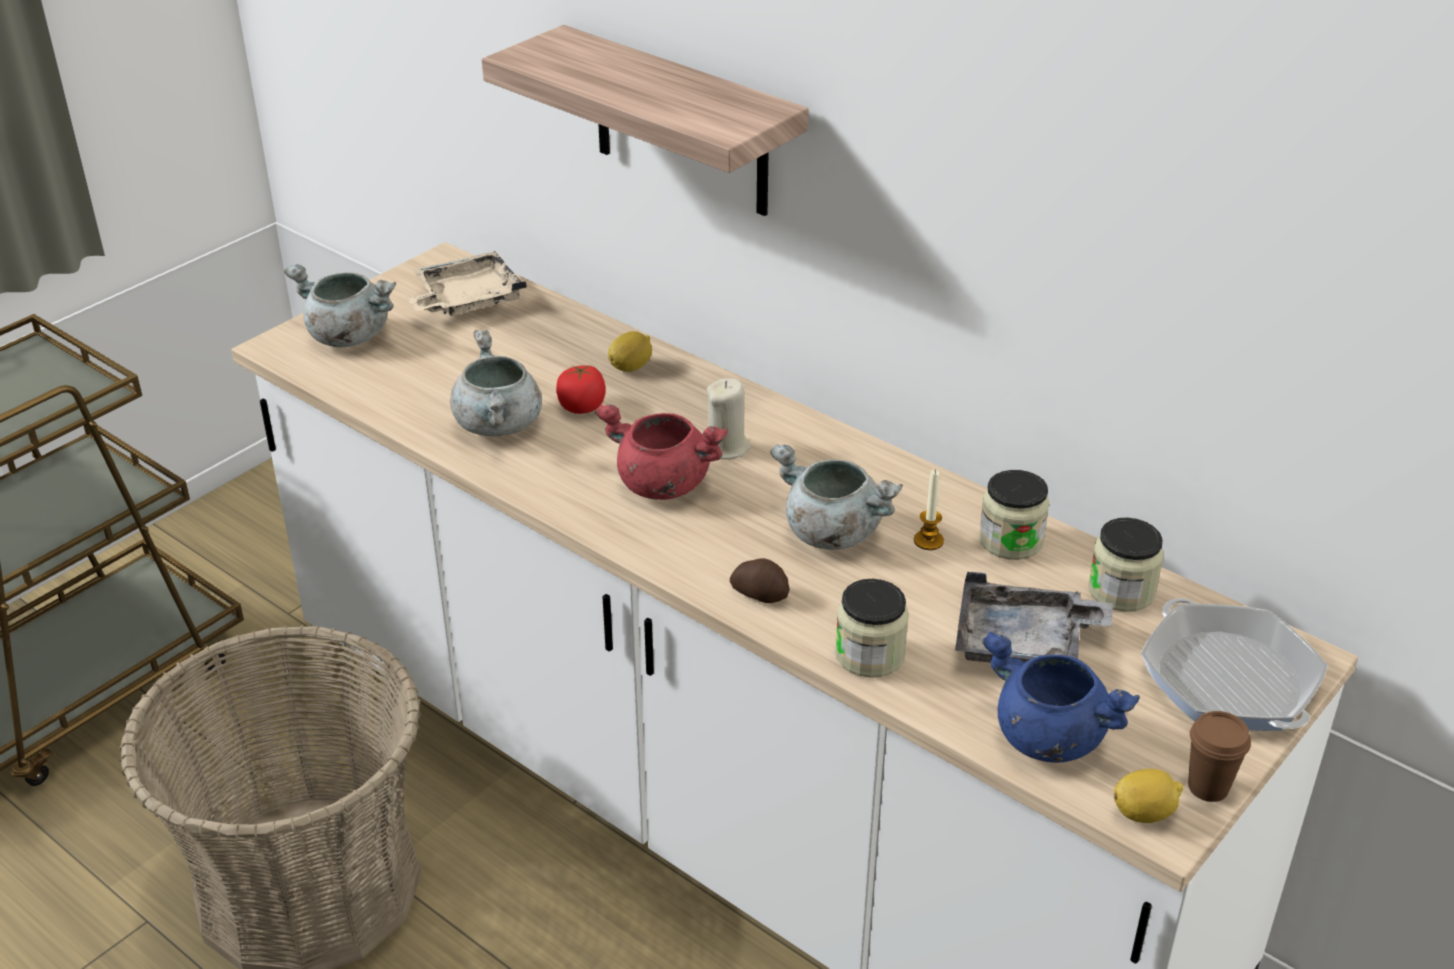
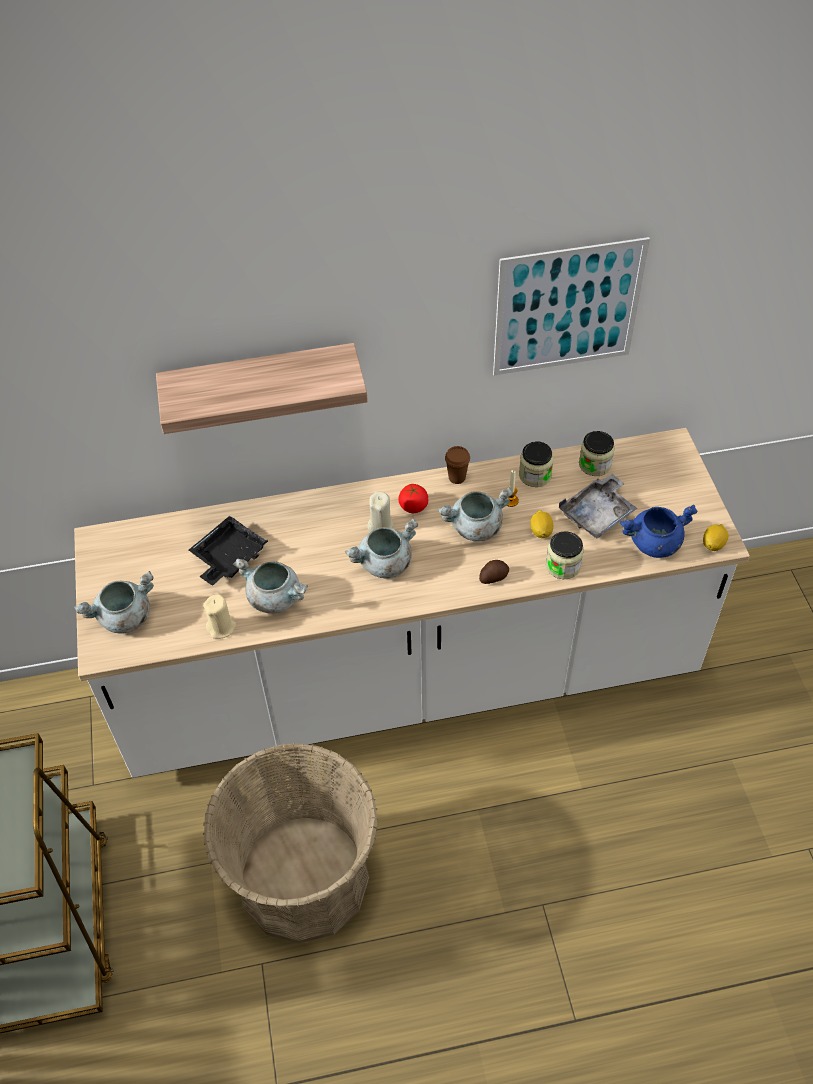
camera: 50 degrees left, 15 degrees up
beige tray [407,251,527,316] -> none
tomato [556,365,606,414] -> tomato moved to [398,484,428,513]
red cooking pot [595,404,728,500] -> grey cooking pot [345,518,418,578]
lemon [608,331,652,372] -> lemon moved to [530,510,553,538]
frying pan [1141,598,1328,731] -> none
brown cup [1188,711,1251,802] -> brown cup moved to [445,446,470,484]
none -> black tray [189,516,268,586]
none -> beige candle [203,594,236,639]
none -> picture [493,237,650,375]

